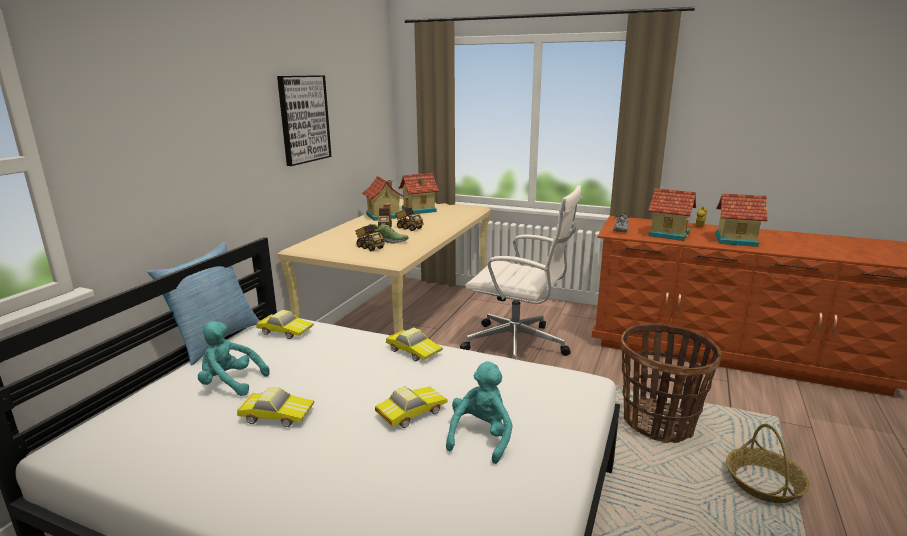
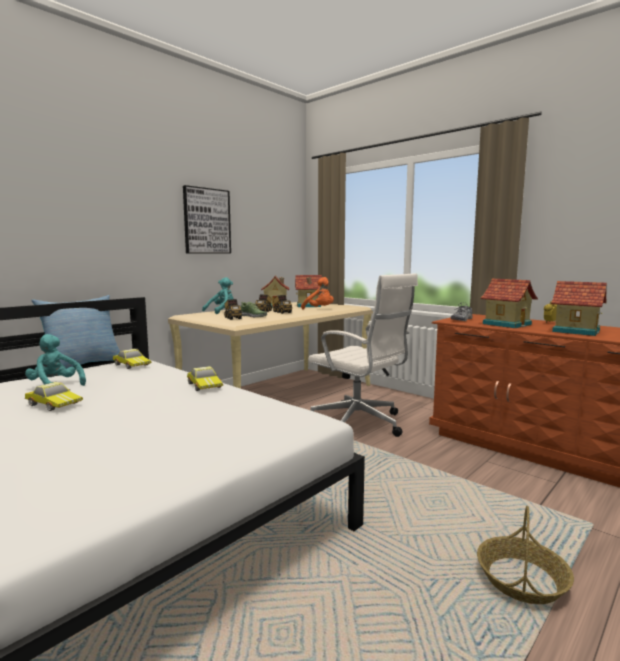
camera: 20 degrees right, 10 degrees down
toy car [375,386,448,428] -> none
turquoise plush toy [446,361,513,464] -> turquoise plush toy moved to [202,277,233,314]
basket [620,323,722,443] -> none
none -> orange plush toy [301,277,334,310]

